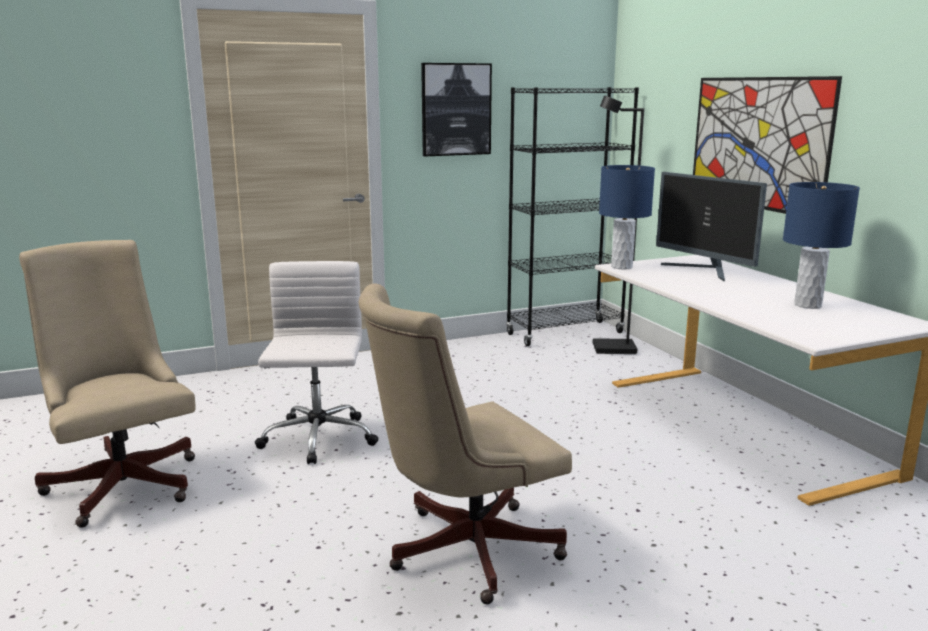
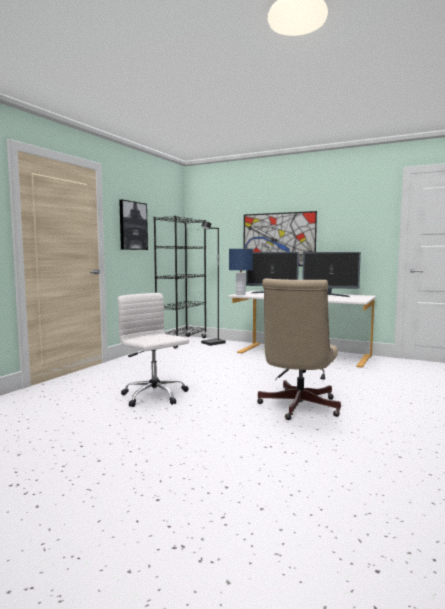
camera: 40 degrees left, 10 degrees down
beige office chair [19,240,196,528] -> none
blue table lamp [783,182,860,309] -> monitor [302,252,361,297]

